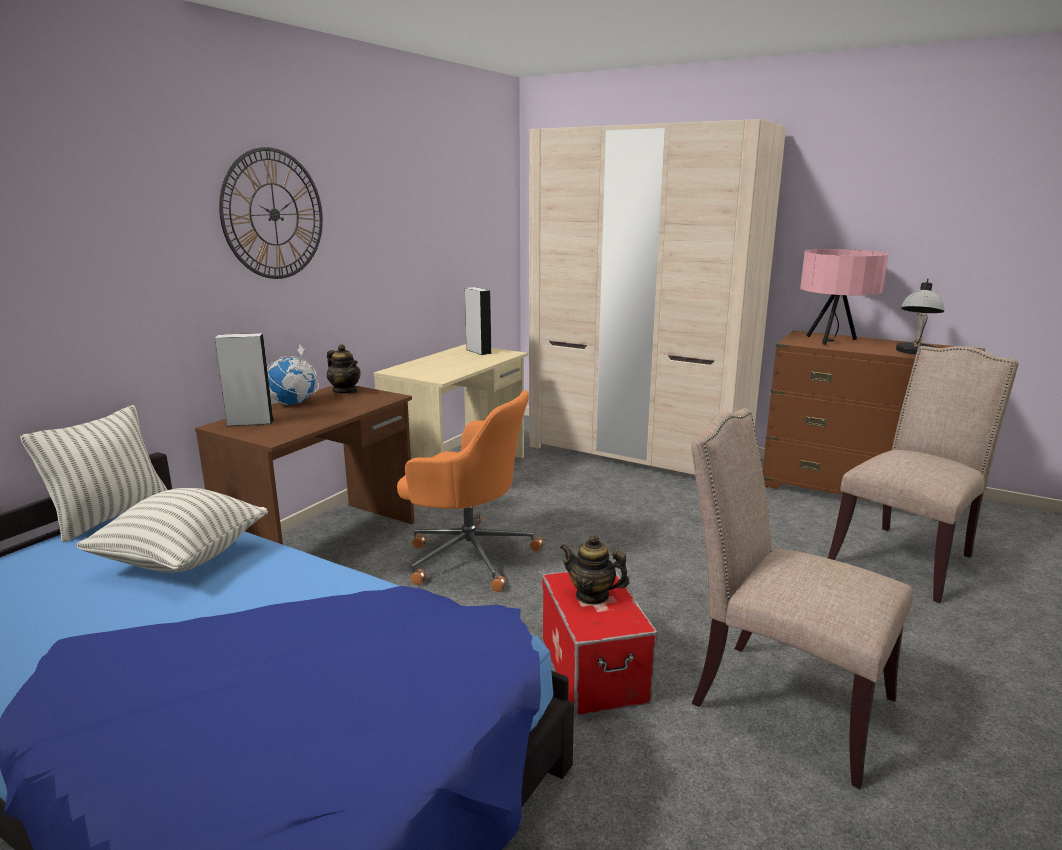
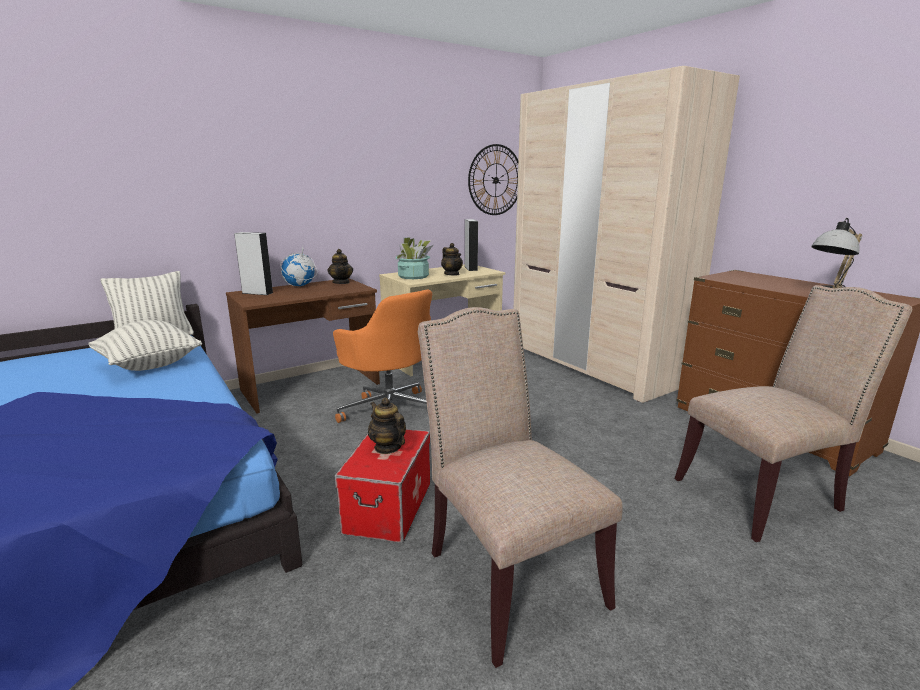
camera: 25 degrees right, 0 degrees up
wall clock [219,147,323,279] -> wall clock moved to [468,144,518,215]
pink table lamp [800,249,888,345] -> none
none -> potted plant [396,237,433,279]
none -> teapot [441,243,463,275]

